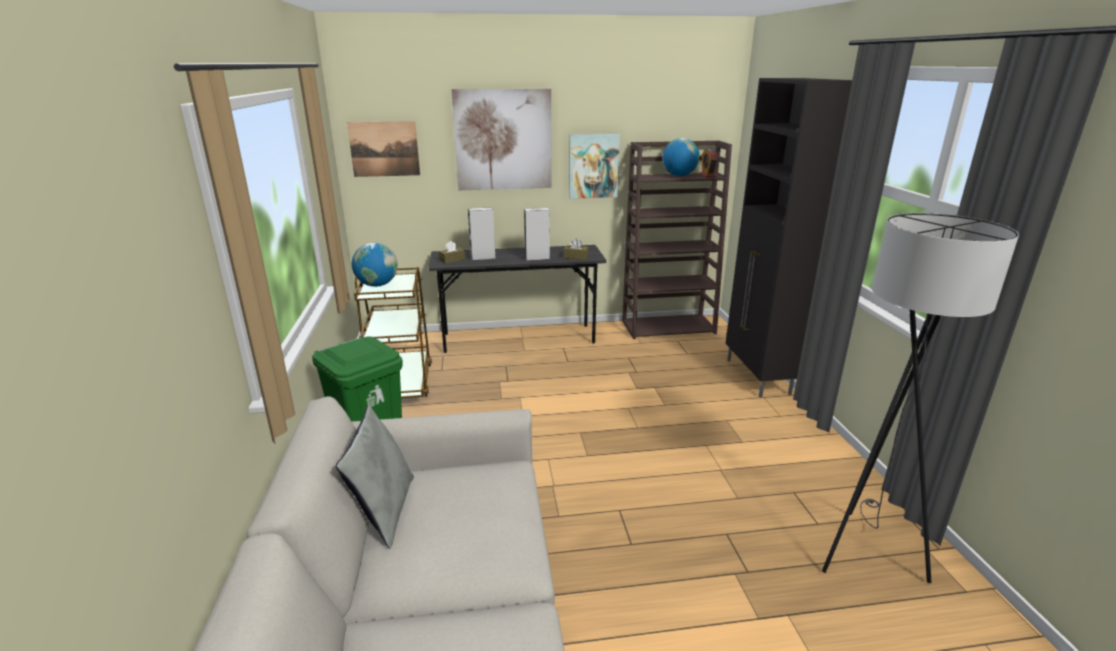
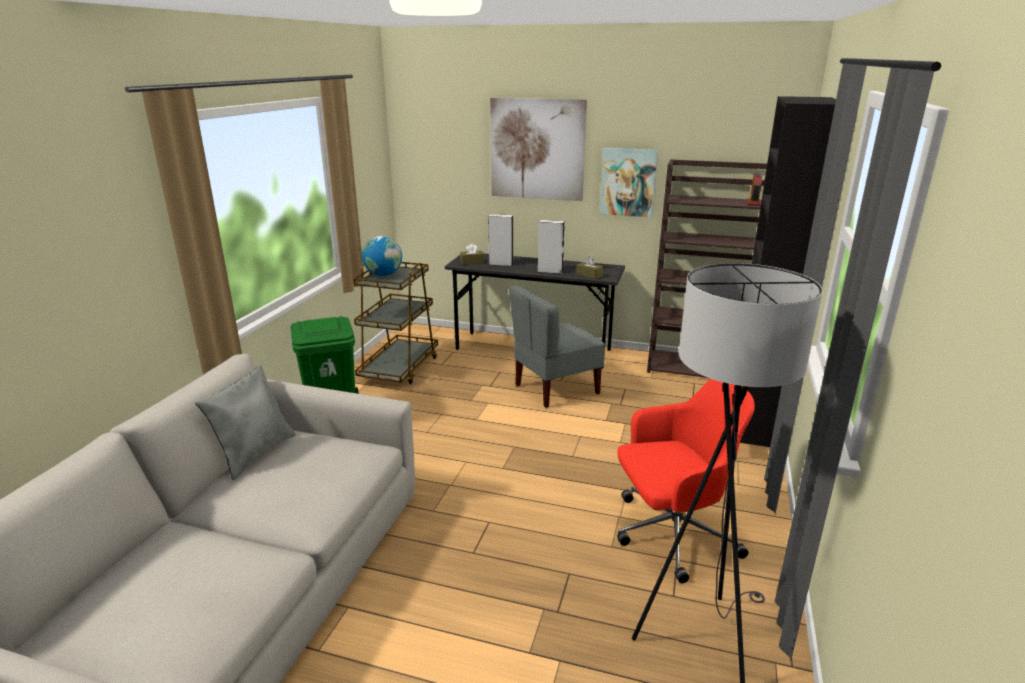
camera: 25 degrees right, 0 degrees up
picture [347,121,420,177] -> none
globe [662,138,700,176] -> none
none -> grey chair [509,285,605,408]
none -> red office chair [617,379,755,583]

